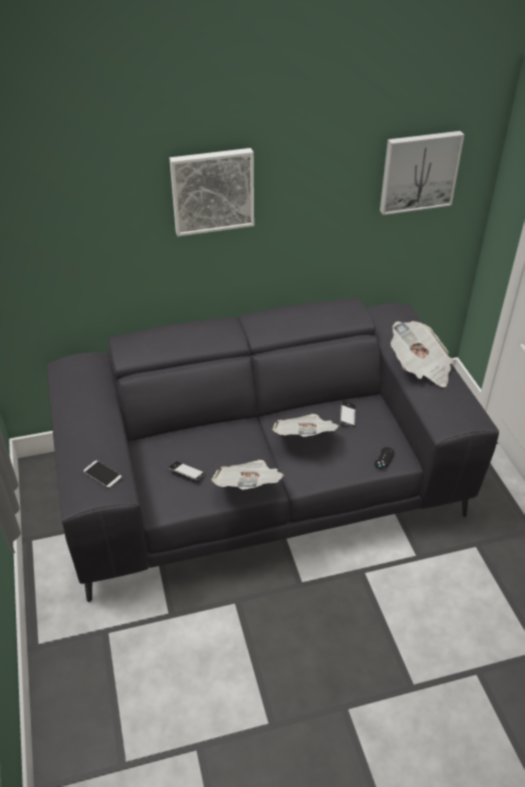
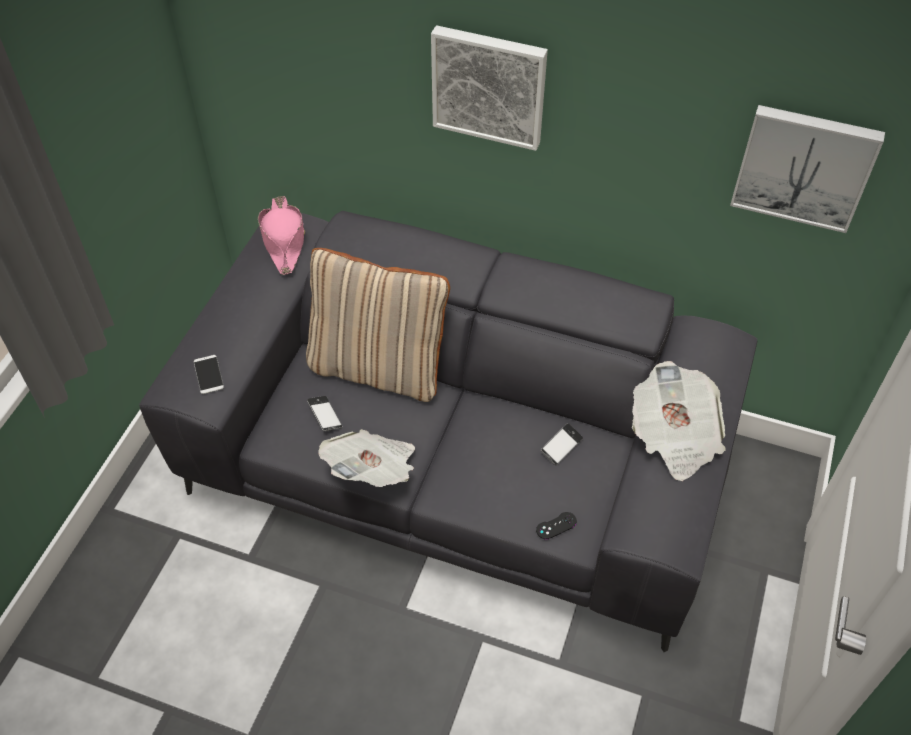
camera: 35 degrees right, 10 degrees up
newspaper [272,414,339,437] -> none
none -> pink hat [258,196,305,275]
none -> beige pillow [306,248,450,402]

